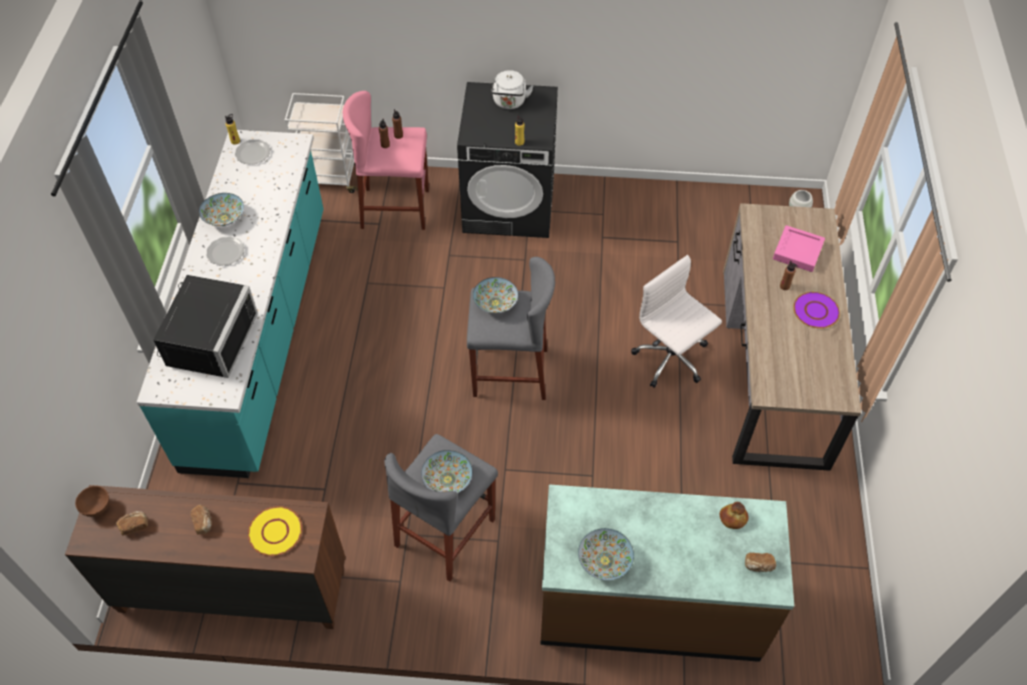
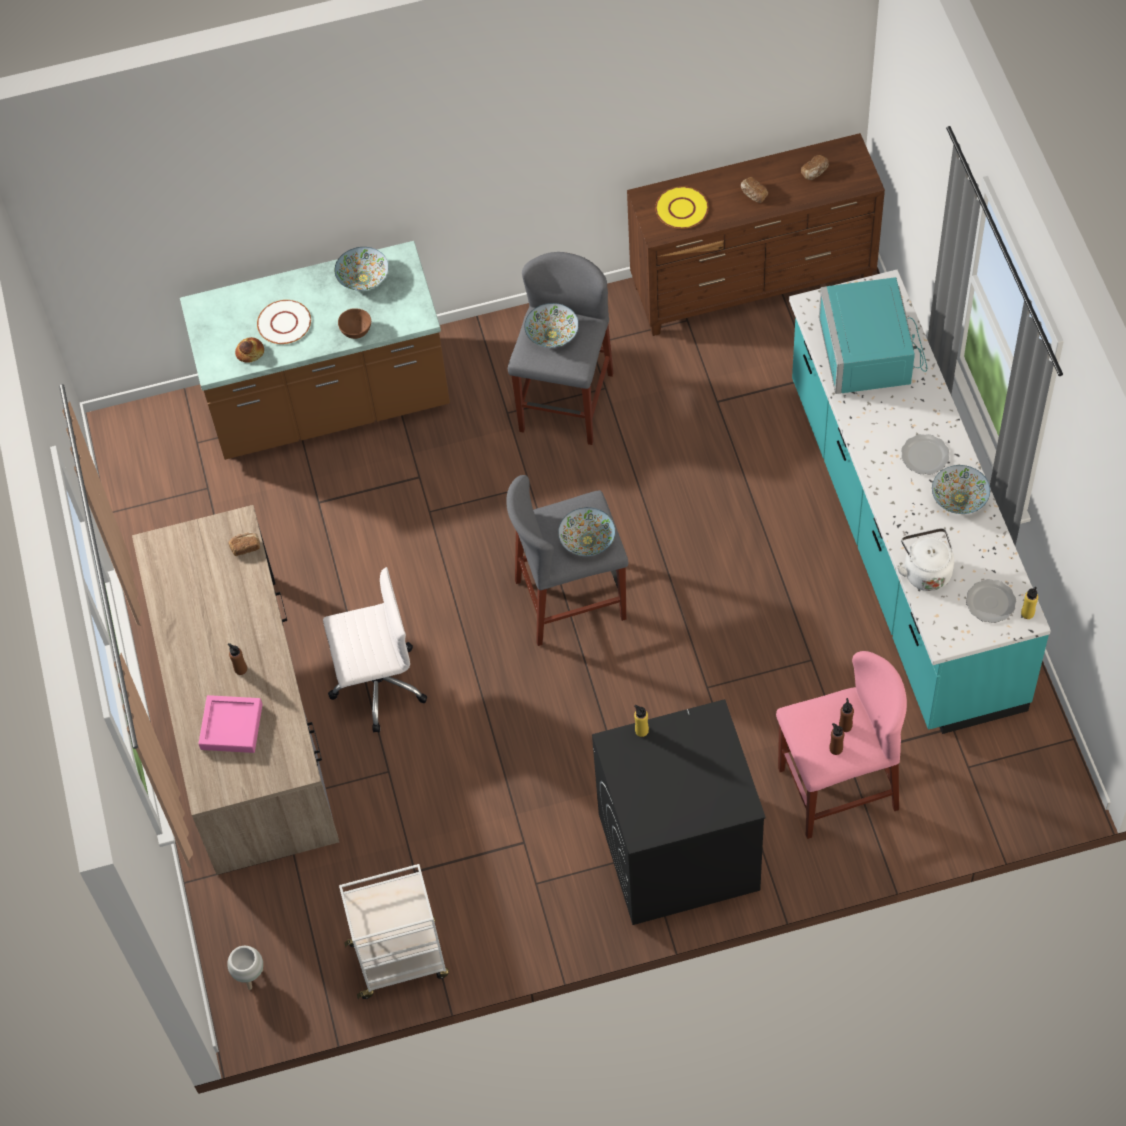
camera: 165 degrees right, 5 degrees up
brown bowl [75,486,109,517] -> brown bowl moved to [338,308,371,339]
black microwave [153,275,258,378] -> turquoise microwave [819,277,927,394]
white cart [285,93,358,193] -> white cart moved to [339,864,449,999]
white kettle [491,70,534,109] -> white kettle moved to [896,528,954,591]
white office chair [631,255,722,388] -> white office chair turned 45 degrees counterclockwise [323,567,427,733]
bread [745,553,776,572] -> bread moved to [228,532,260,556]
purple plate [793,292,840,328] -> none
none -> white plate [257,300,311,344]

